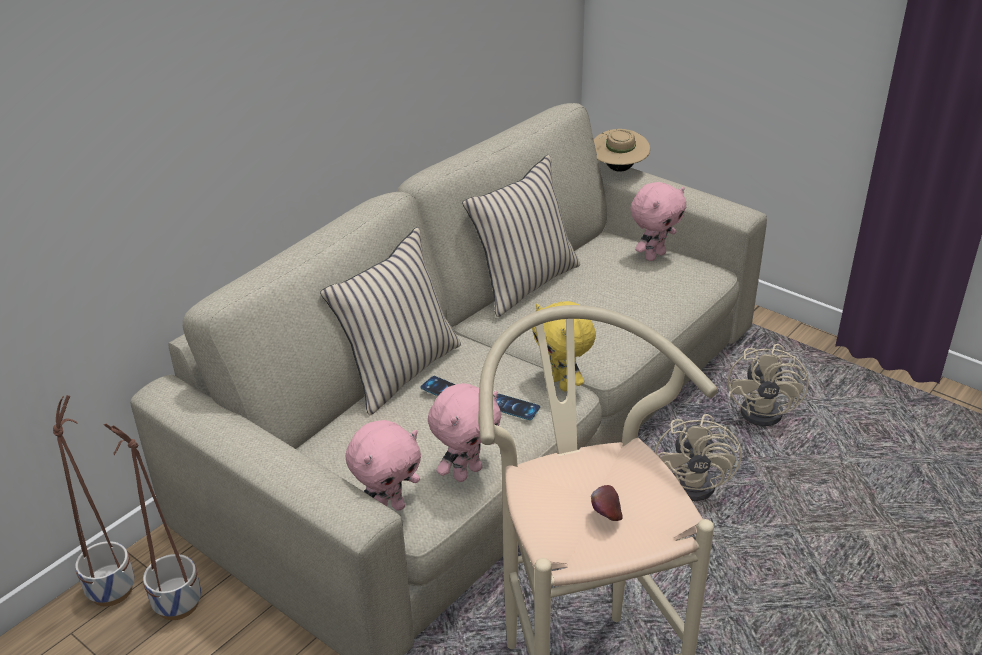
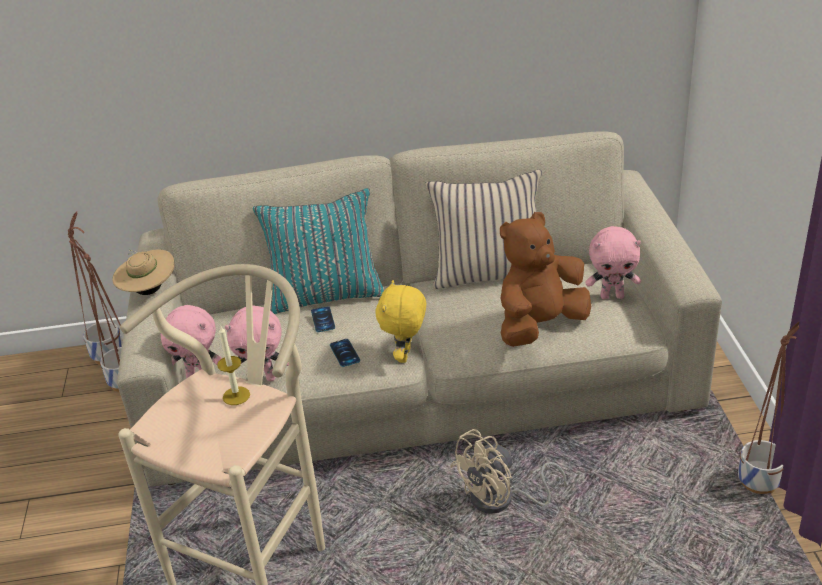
camera: 45 degrees right, 0 degrees up
beige pillow [320,227,461,415] -> turquoise pillow [253,188,384,314]
apple [591,485,623,521] -> none
beige hat [594,129,650,172] -> beige hat moved to [113,249,175,295]
beige fan [728,344,809,426] -> none
none -> candle [217,326,250,405]
none -> brown plush toy [500,212,591,347]
none -> planter [738,322,799,494]

